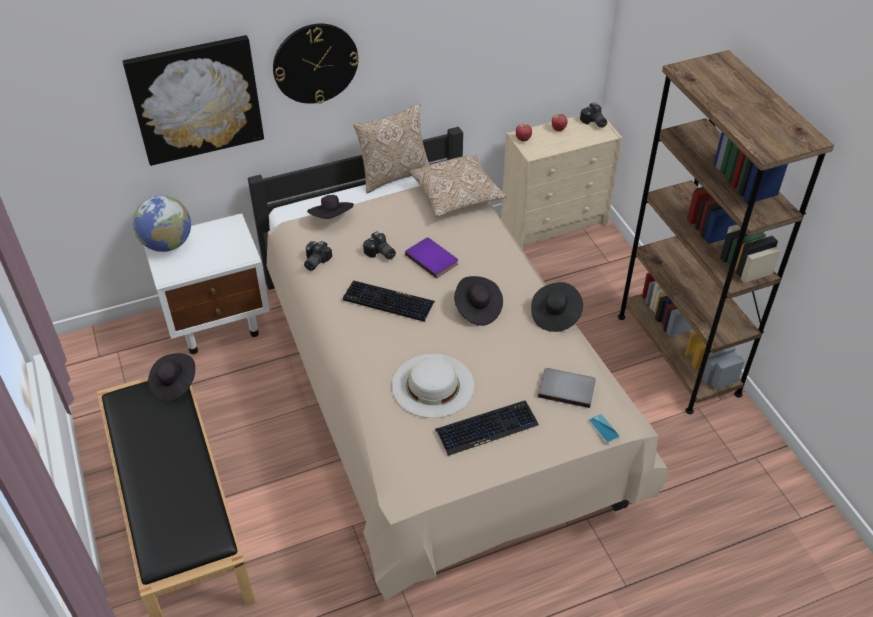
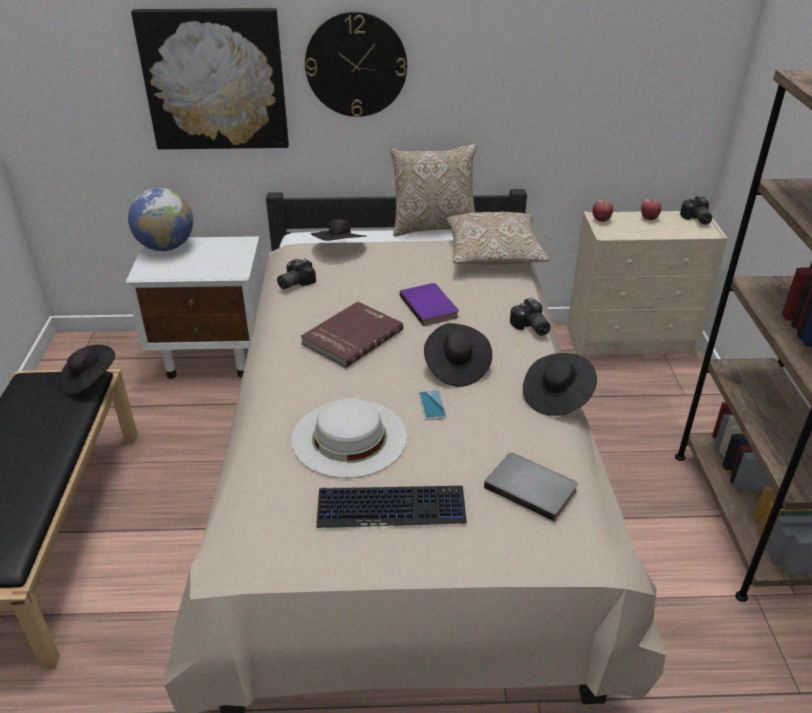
camera: 20 degrees right, 10 degrees down
keyboard [343,281,435,322] -> red book [301,301,403,368]
camera [363,231,396,260] -> camera moved to [510,298,551,335]
phone [588,414,620,443] -> phone moved to [419,390,447,420]

